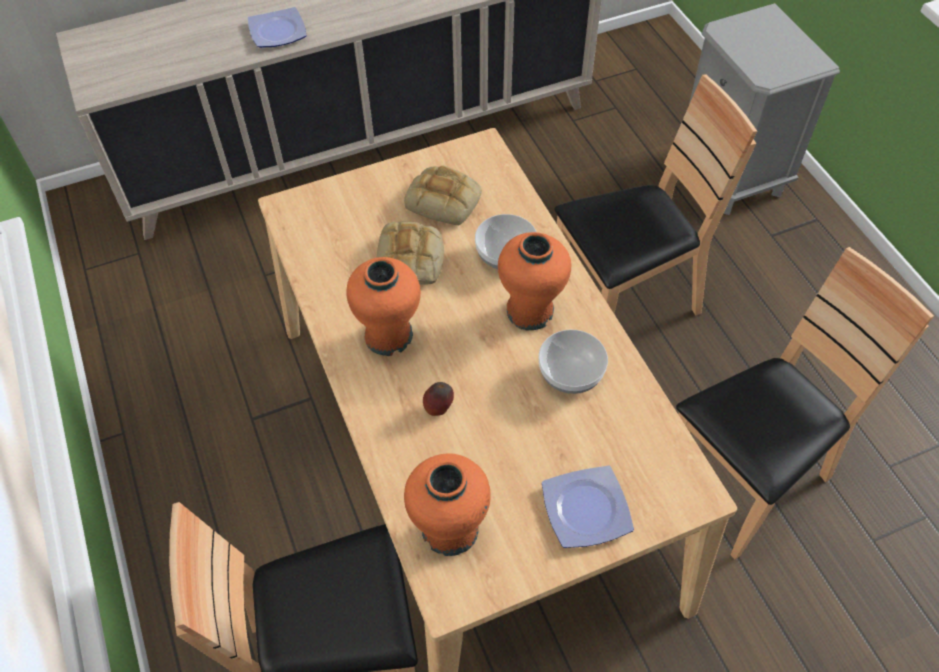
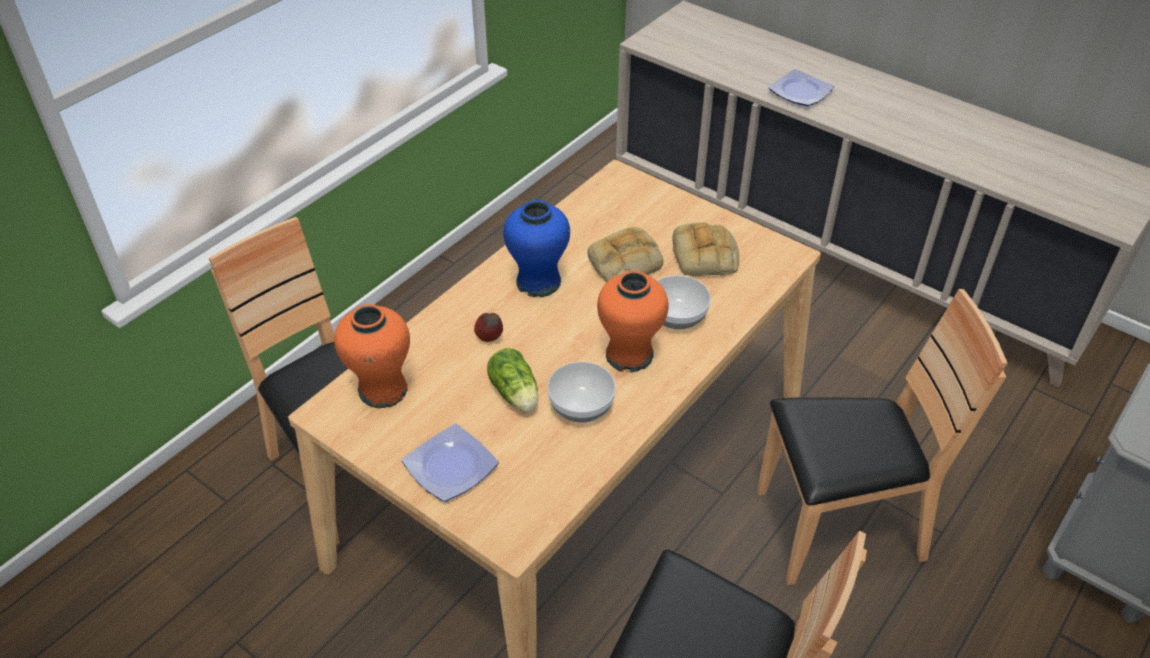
camera: 60 degrees right, 10 degrees down
orange vase [347,257,421,356] -> blue vase [503,200,570,297]
brown chair [554,74,757,316] -> brown chair turned 45 degrees counterclockwise [757,289,1008,585]
none -> lettuce [487,348,538,412]

